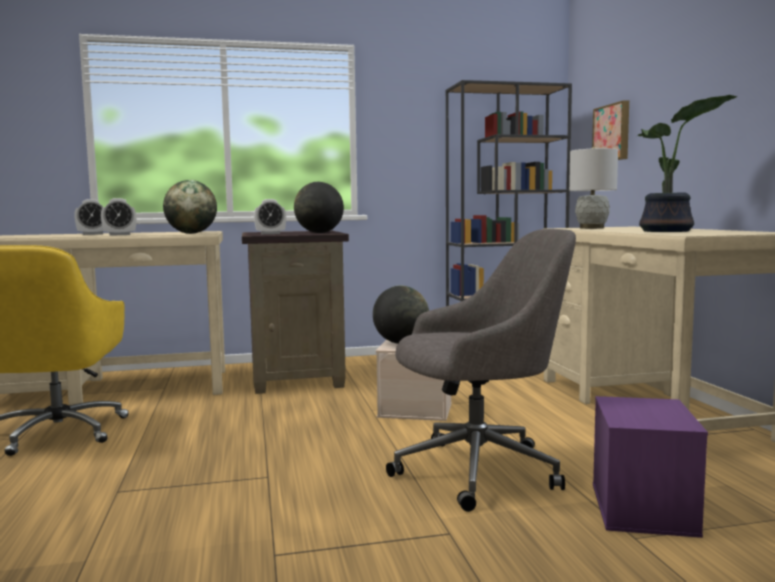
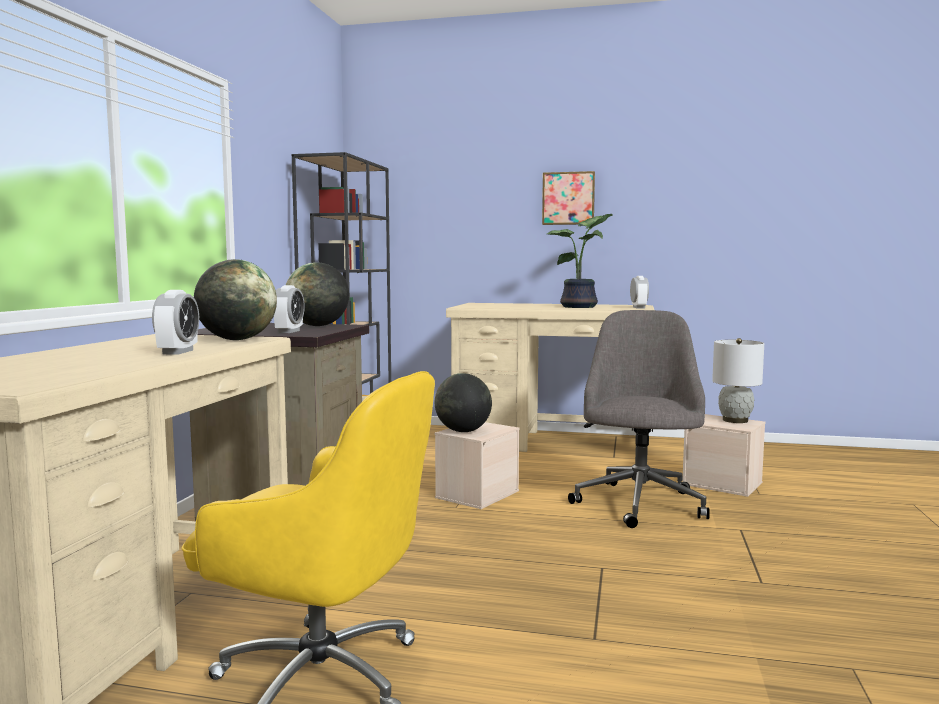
camera: 65 degrees left, 0 degrees up
alarm clock [74,199,103,235] -> alarm clock moved to [630,276,649,308]
white table lamp [569,146,618,229] -> white table lamp moved to [712,338,764,423]
picture [592,100,629,160] -> picture moved to [542,171,595,225]
purple storage box [593,396,708,538] -> beige storage box [682,414,766,497]

